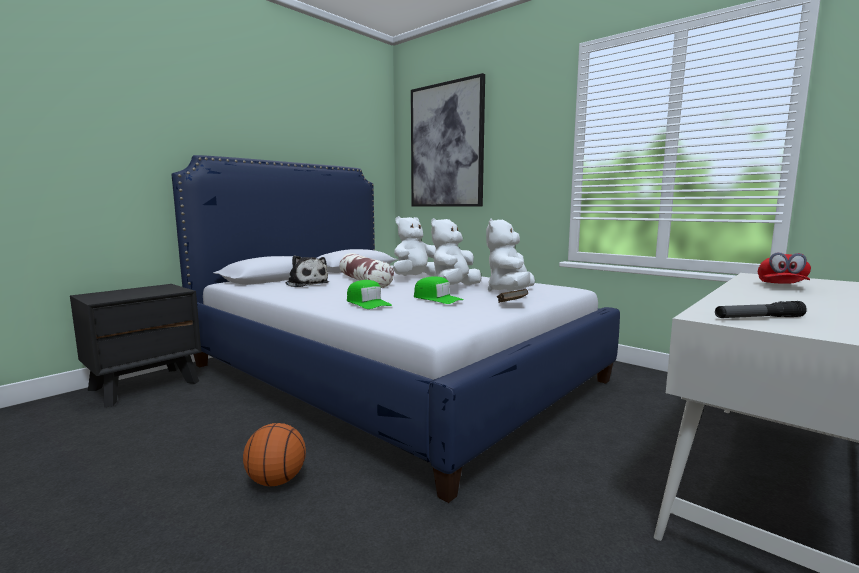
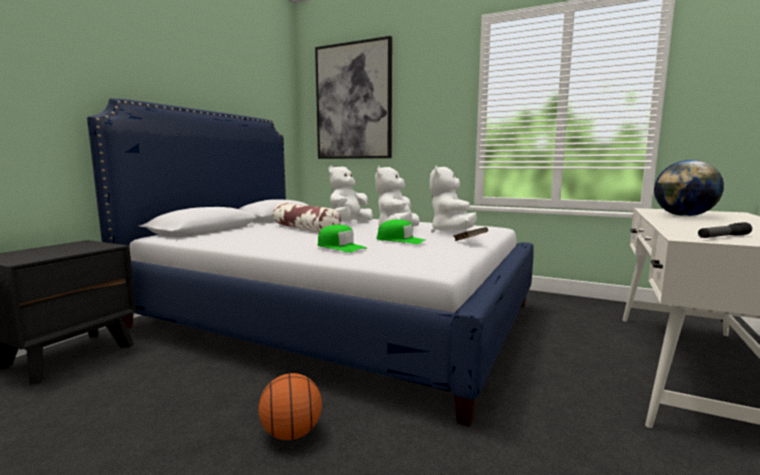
camera: 15 degrees left, 0 degrees up
plush toy [286,255,329,287] -> none
red cap [758,252,811,284] -> globe [654,160,724,216]

